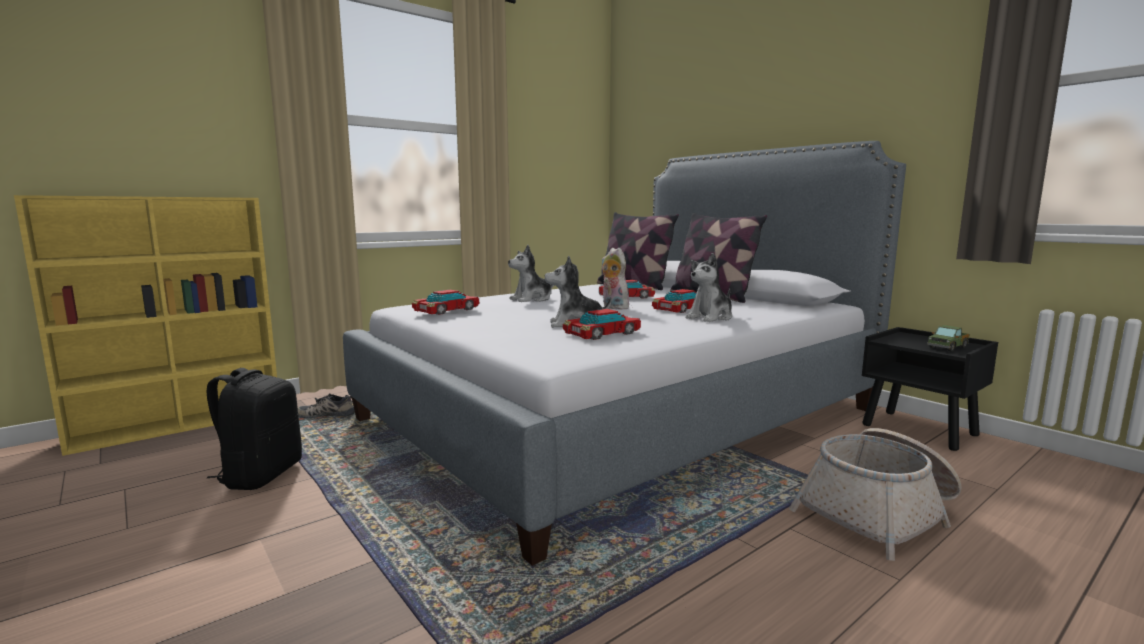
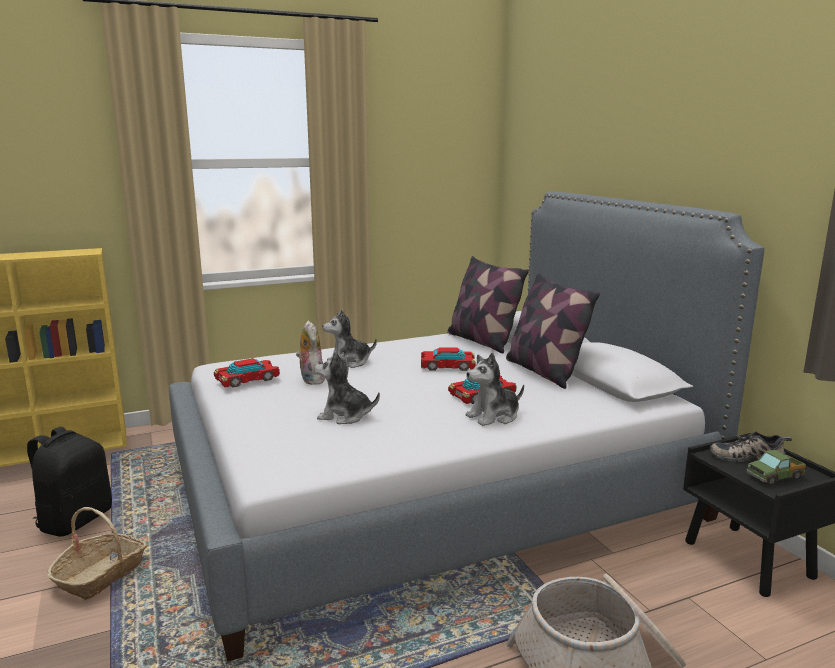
camera: 15 degrees right, 5 degrees up
shoe [298,394,355,418] -> shoe moved to [710,432,792,462]
toy car [563,309,641,340] -> none
plush toy [602,248,629,310] -> plush toy moved to [296,321,325,385]
none -> basket [47,507,147,600]

